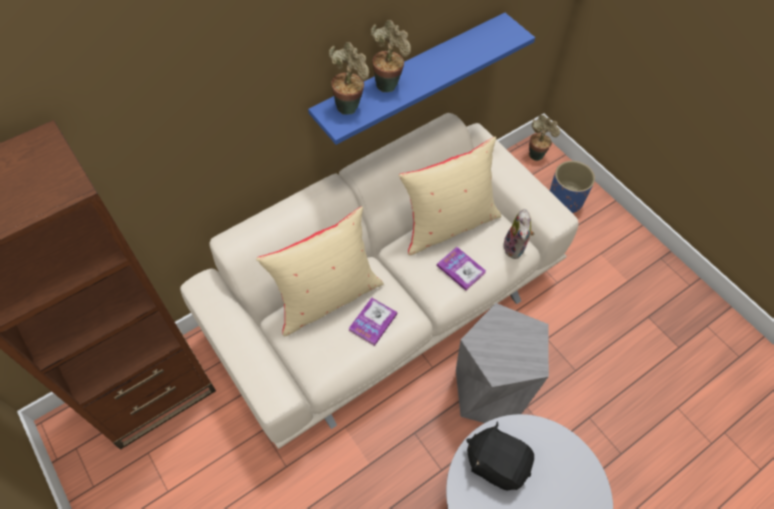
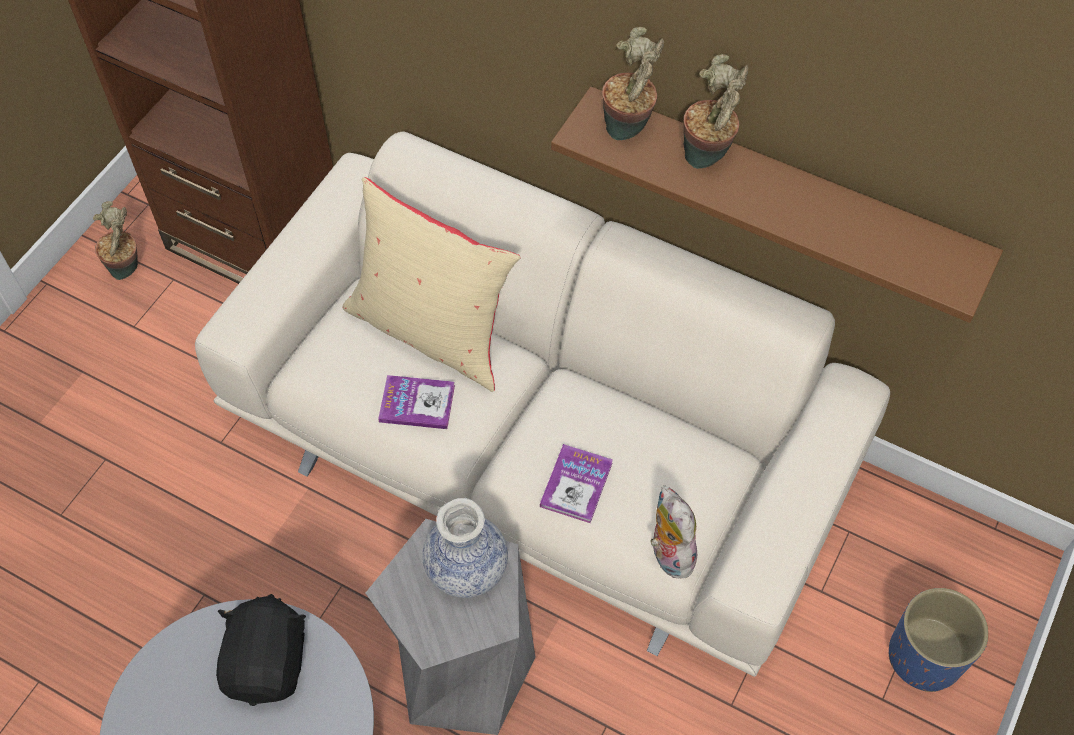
camera: 65 degrees right, 0 degrees up
blue shelf [308,13,535,145] -> brown shelf [551,86,1003,323]
beige pillow [398,137,502,255] -> none
plush toy [504,209,535,259] -> plush toy turned 90 degrees clockwise [650,485,697,578]
potted plant [529,115,560,161] -> potted plant moved to [93,201,138,280]
none -> vase [422,498,508,598]

